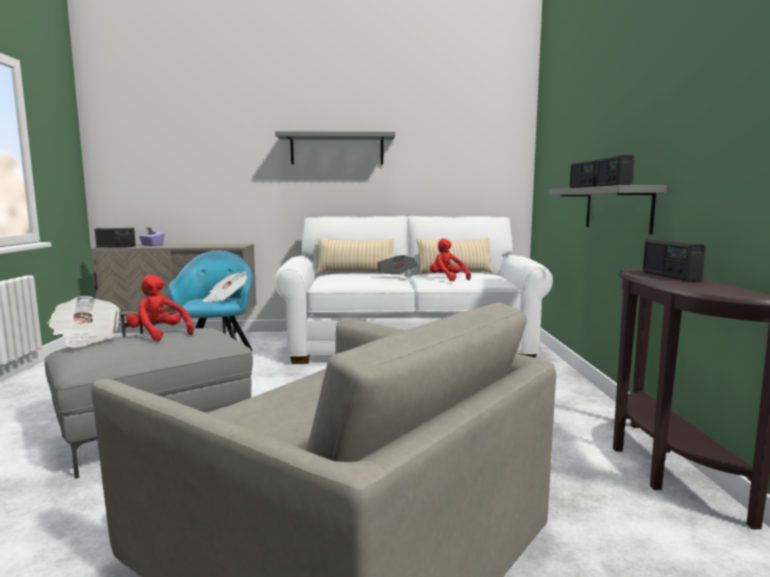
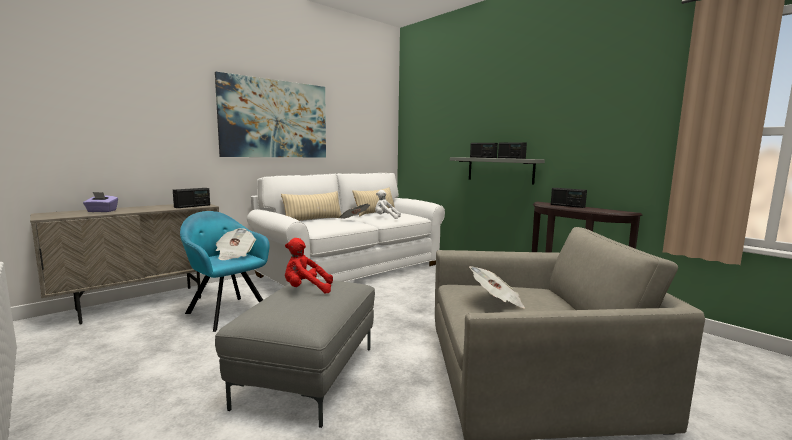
camera: 40 degrees left, 0 degrees up
newspaper [48,296,120,348] -> newspaper moved to [469,266,525,308]
radio [95,228,136,248] -> radio moved to [173,188,210,208]
grey shelf [275,131,395,164] -> picture [215,72,326,157]
red plush toy [430,238,471,281] -> white plush toy [375,190,401,219]

